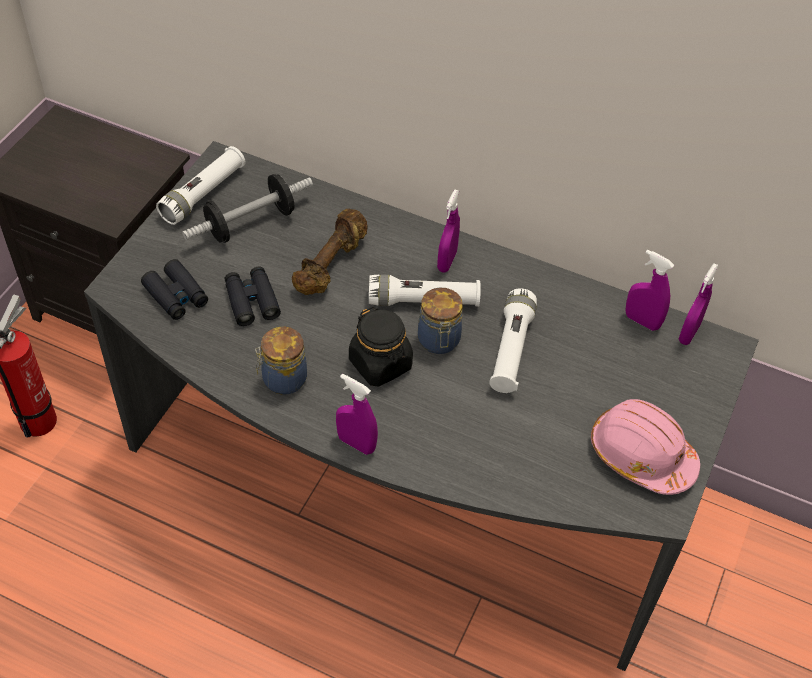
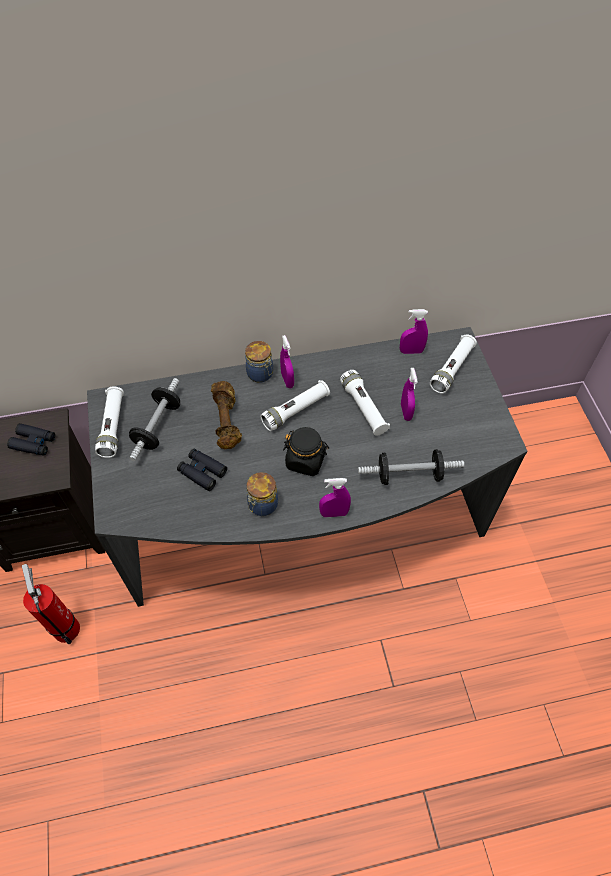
camera: 35 degrees left, 5 degrees up
black binoculars [141,259,208,320] -> black binoculars moved to [7,423,55,456]
jar [418,288,463,354] -> jar moved to [245,341,273,383]
pink hard hat [591,399,700,495] -> none
purple spray bottle [679,263,719,345] -> purple spray bottle moved to [401,368,418,421]
none -> dumbbell [358,449,464,485]
none -> white flashlight [430,334,477,394]

